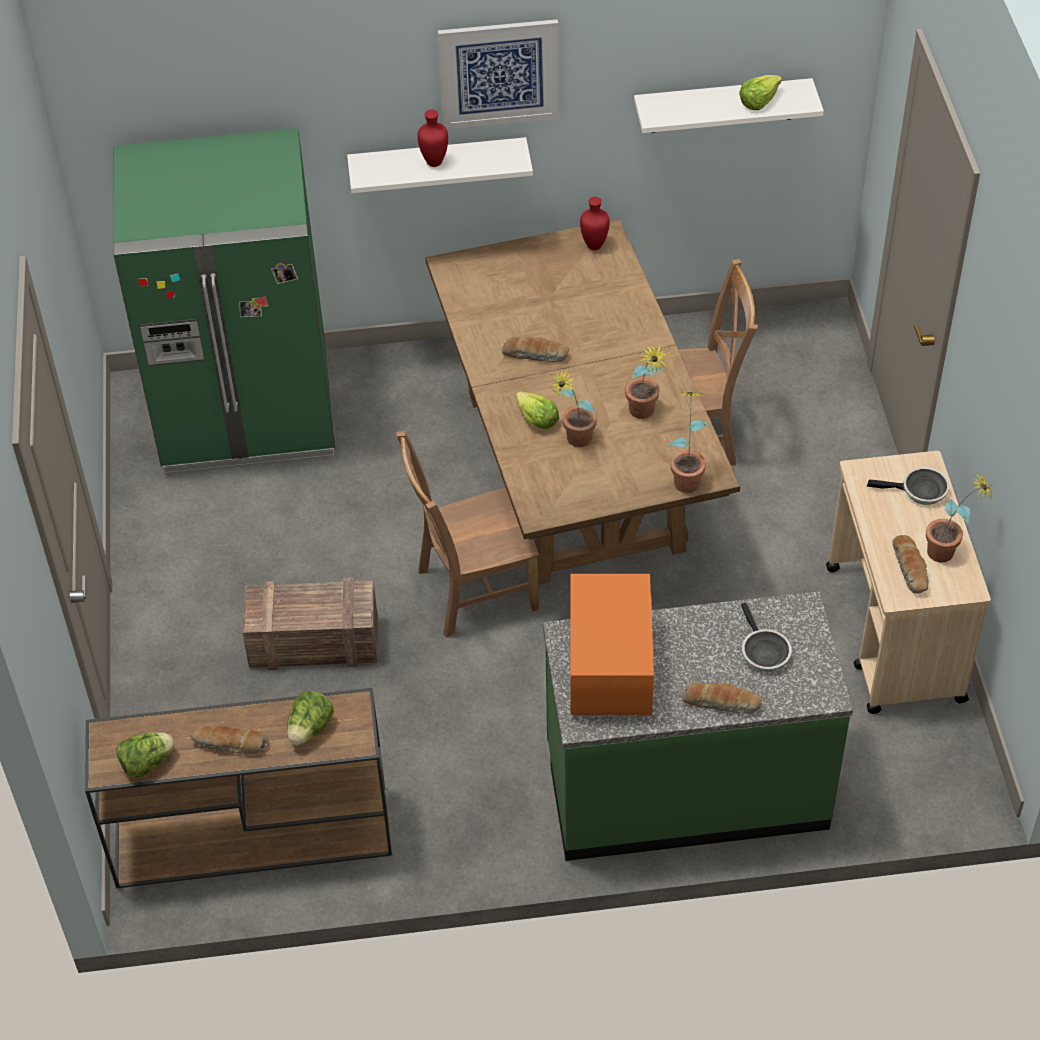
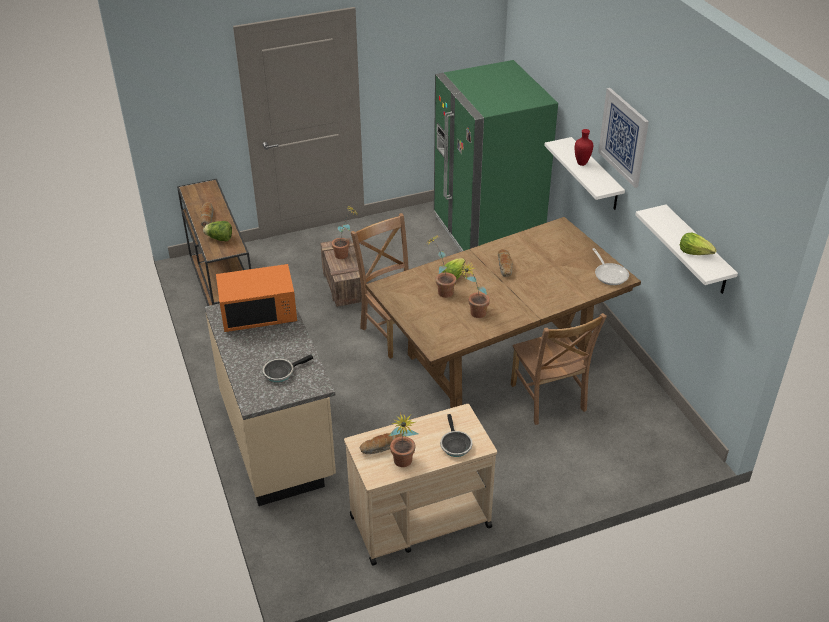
camera: 75 degrees right, 10 degrees down
lettuce [116,732,175,778] -> none
green counter [543,591,853,861] -> beige counter [205,303,336,506]
red vase [580,197,610,250] -> frying pan [593,248,629,285]
potted plant [667,392,710,493] -> potted plant moved to [332,207,359,259]
bread [682,682,762,714] -> none

